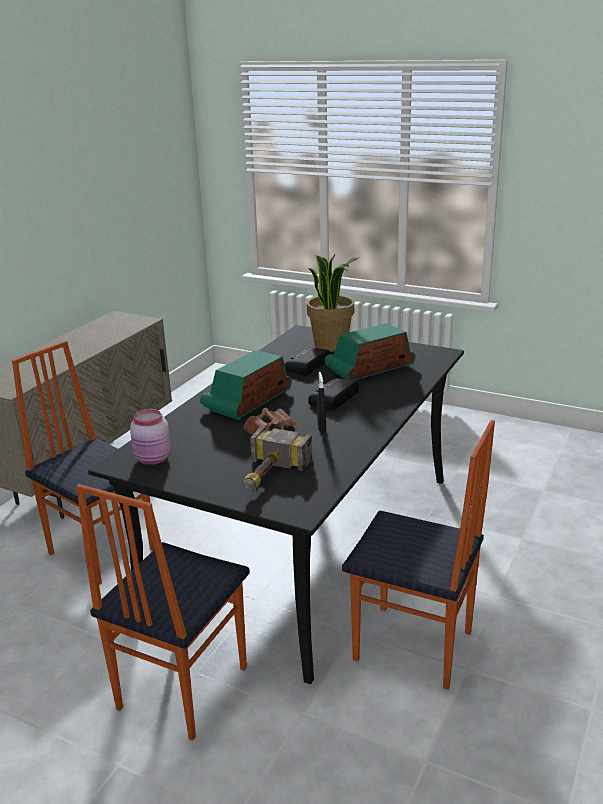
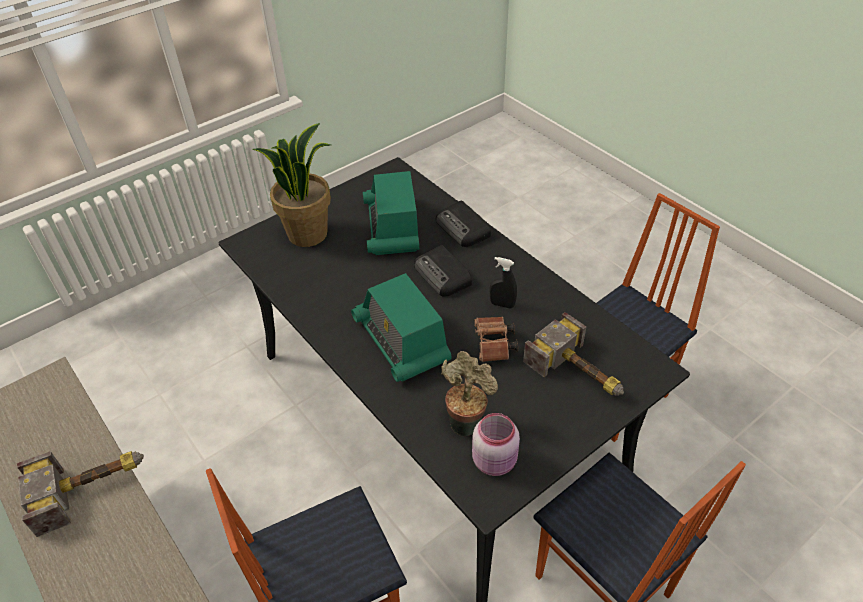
camera: 65 degrees left, 20 degrees up
radio [285,348,330,376] -> radio moved to [436,201,491,247]
none -> hammer [17,451,144,537]
none -> potted plant [441,351,498,436]

